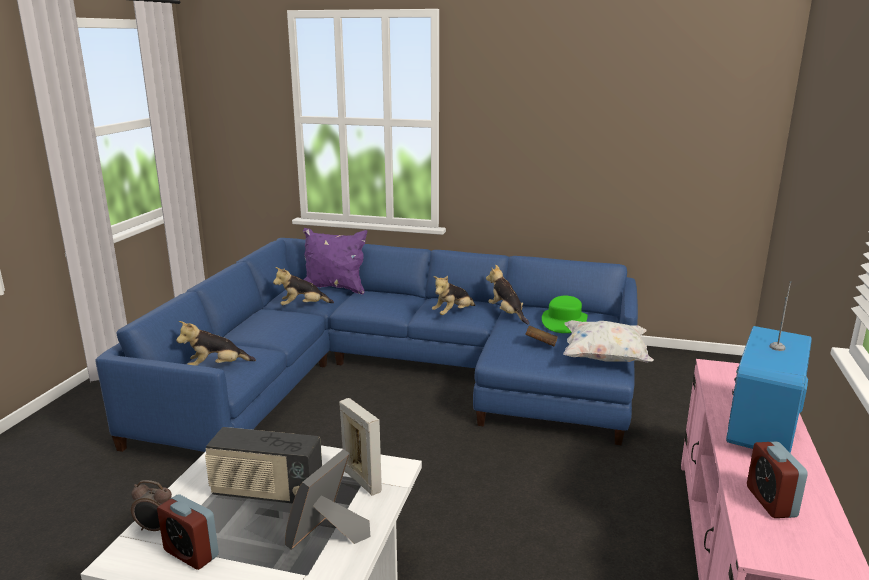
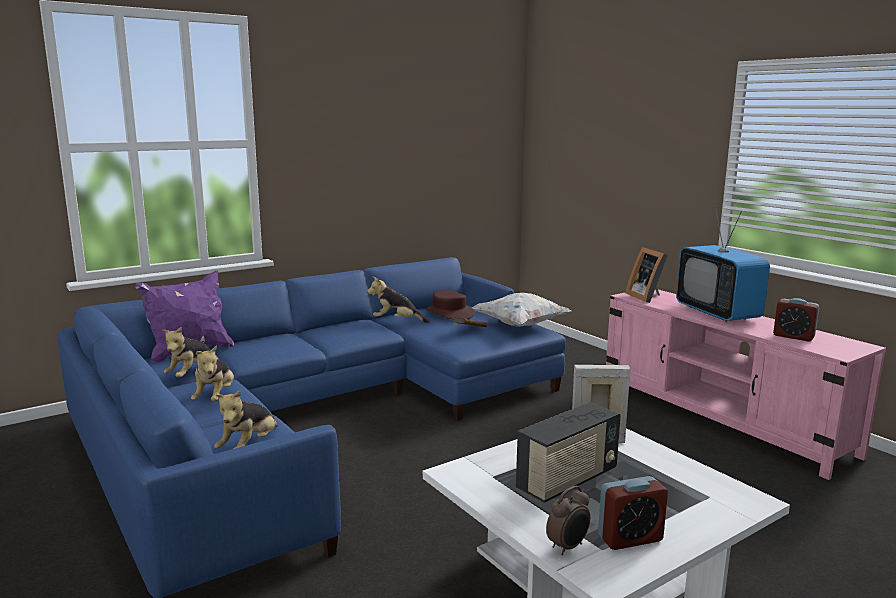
camera: 50 degrees left, 5 degrees down
picture frame [285,449,370,550] -> picture frame moved to [625,247,668,303]
plush toy [432,276,475,315] -> plush toy moved to [191,345,234,401]
green hat [542,296,588,333] -> brown hat [425,290,475,320]

